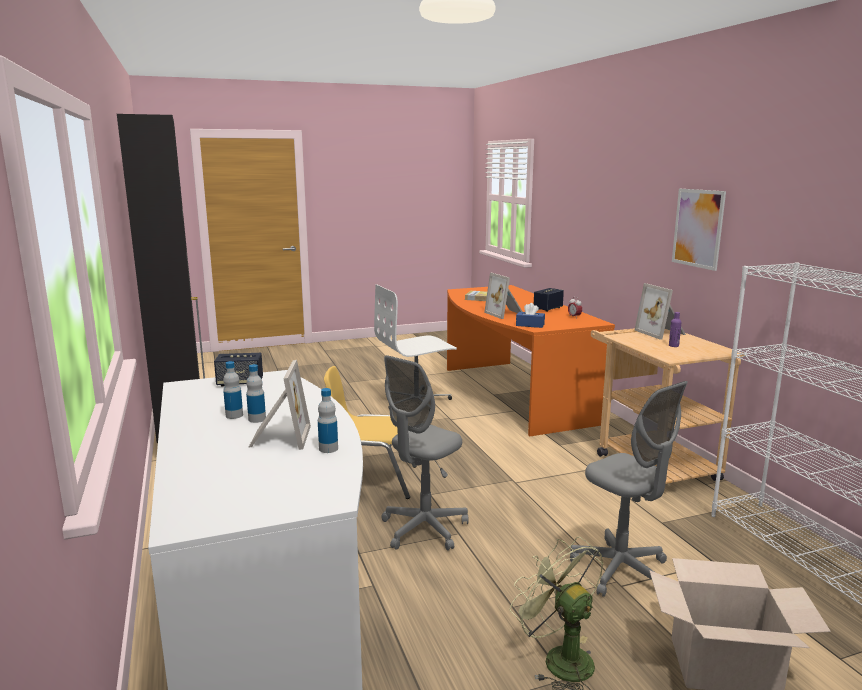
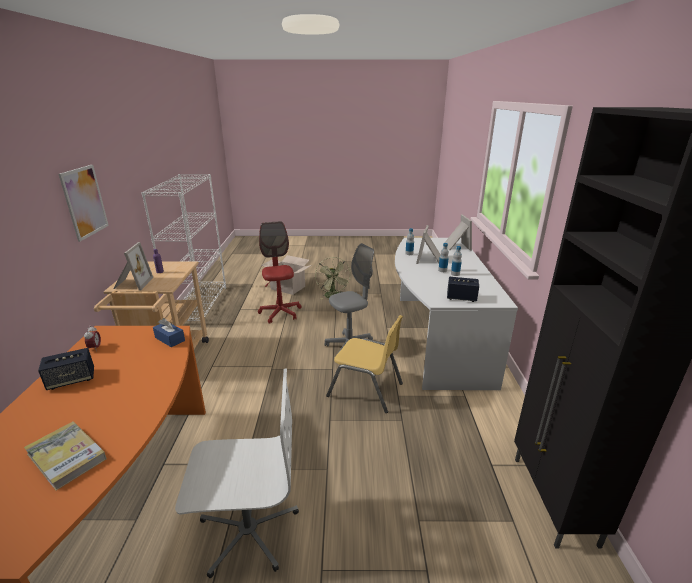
camera: 160 degrees left, 10 degrees up
picture frame [484,273,523,319] -> picture frame moved to [445,214,472,251]
grey office chair [570,381,688,597] -> red office chair [258,221,301,324]

